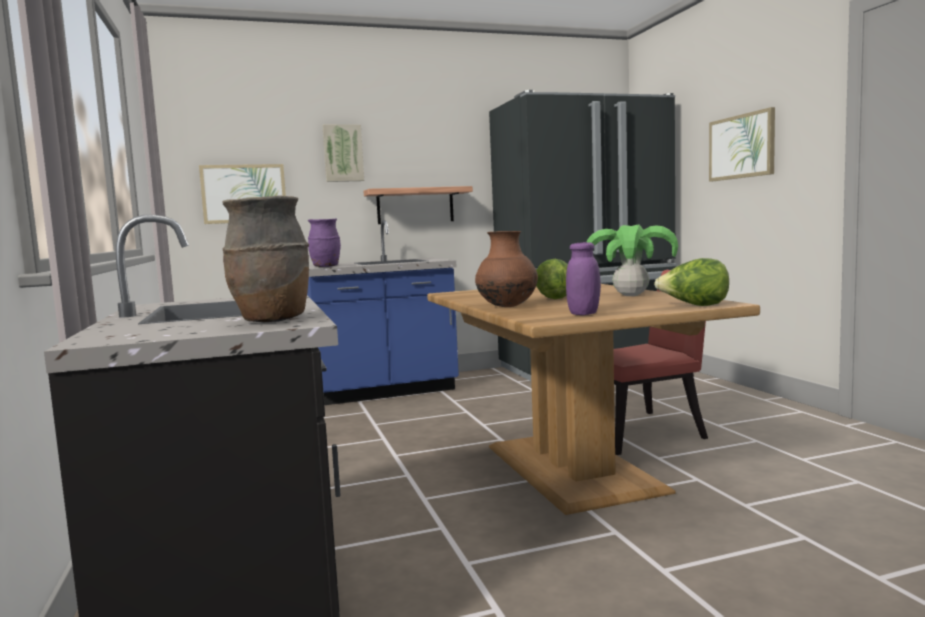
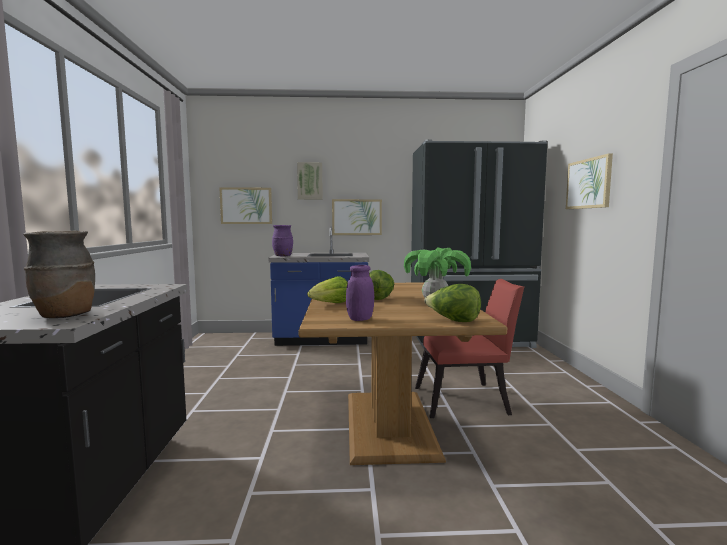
camera: 15 degrees right, 0 degrees up
shelf [363,186,473,224] -> picture [332,199,382,235]
brown vase [475,231,538,307] -> lettuce [307,276,348,303]

